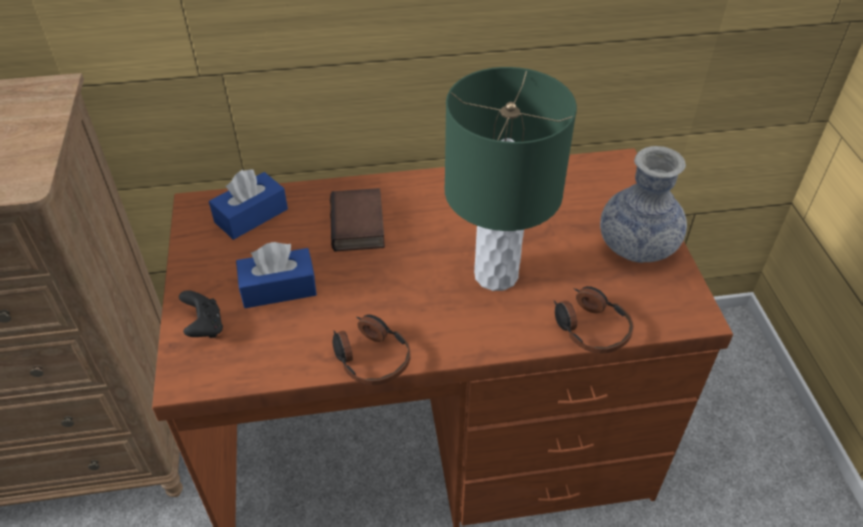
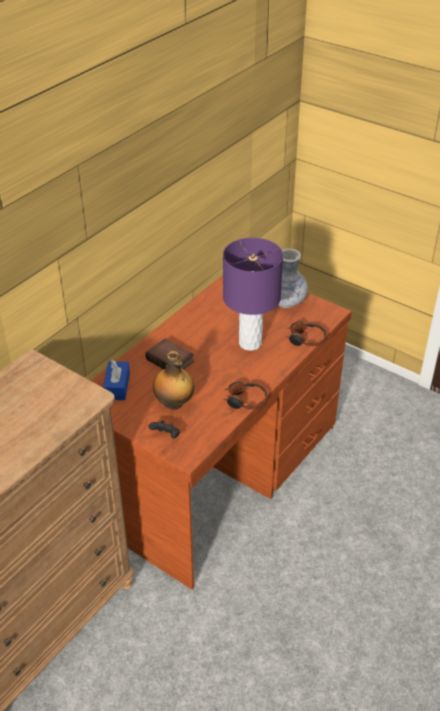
camera: 45 degrees left, 5 degrees down
blue tissue box [236,242,317,308] -> bottle [153,351,194,410]
green table lamp [444,67,577,291] -> purple table lamp [223,238,283,351]

